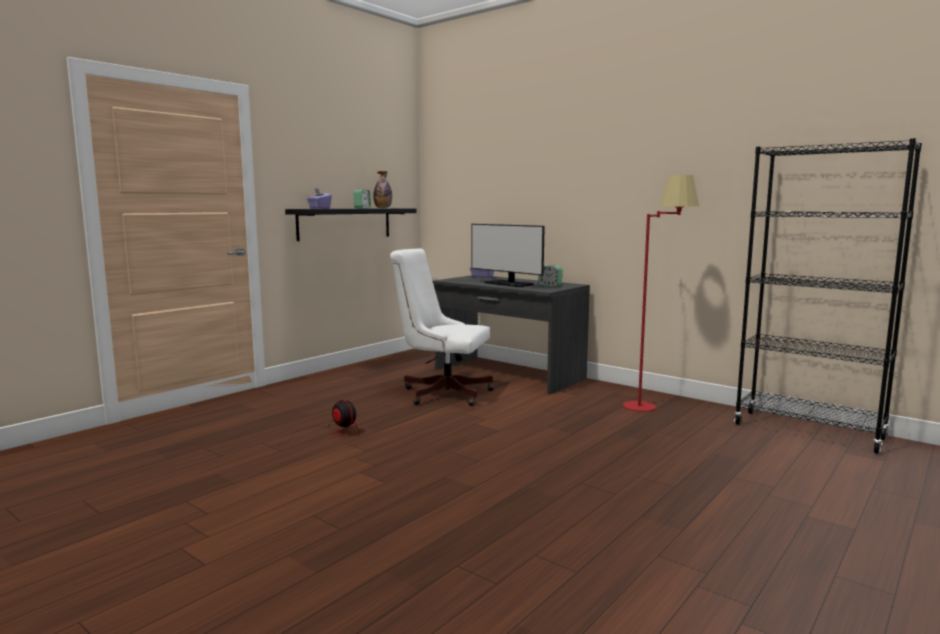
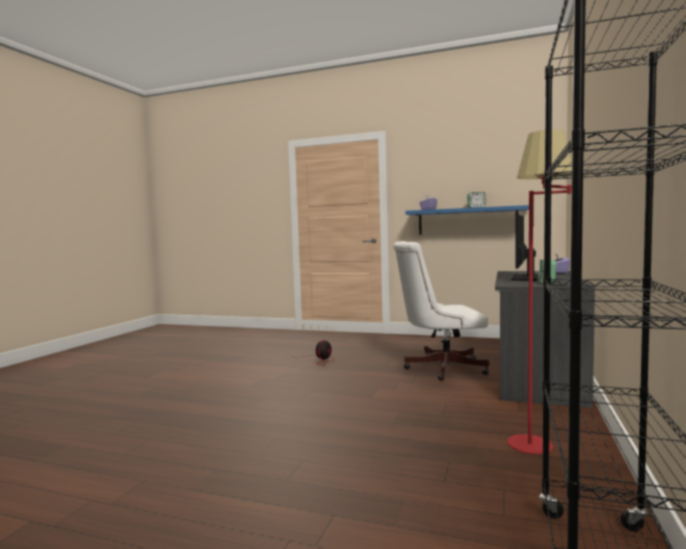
camera: 70 degrees right, 5 degrees down
black shelf [285,208,417,241] -> blue shelf [406,205,529,235]
bottle [373,171,392,208] -> none
white office chair [390,248,494,406] -> white office chair turned 90 degrees counterclockwise [393,241,489,380]

